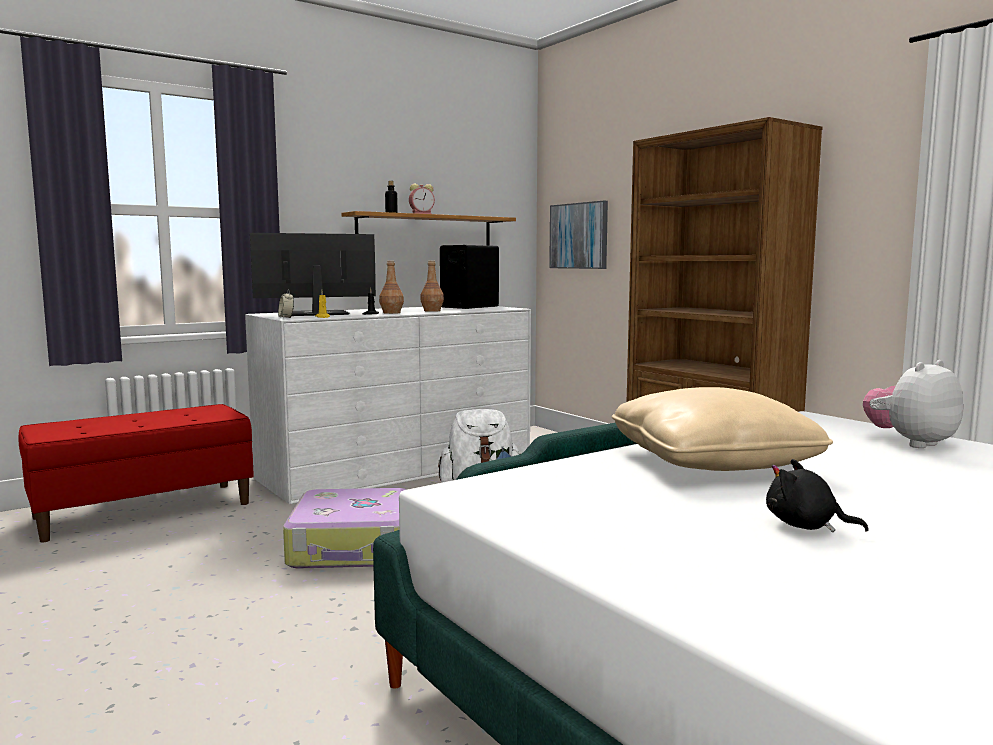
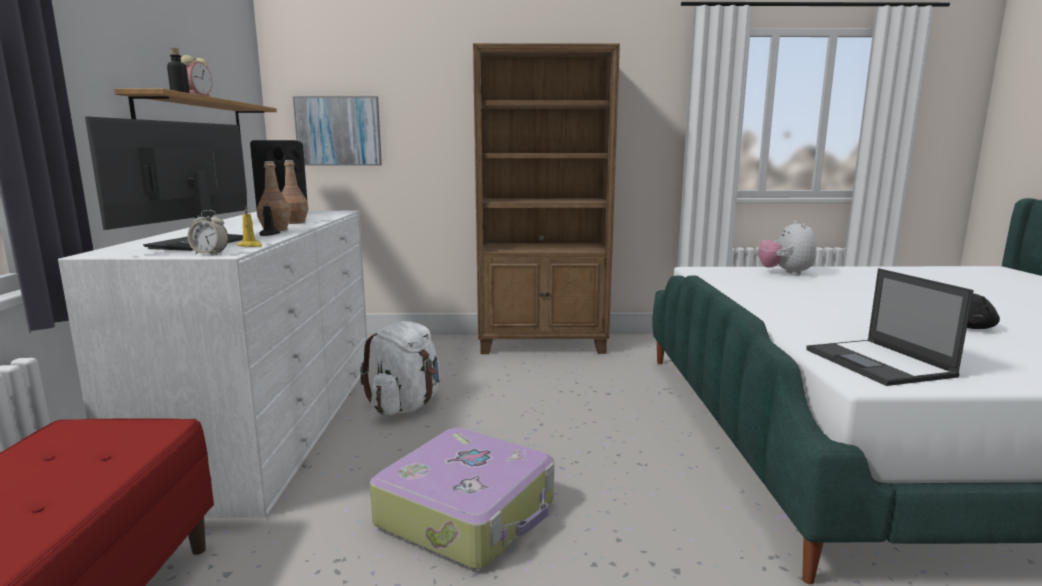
camera: 55 degrees left, 5 degrees up
beige pillow [612,387,833,471] -> none
none -> laptop [806,268,974,386]

